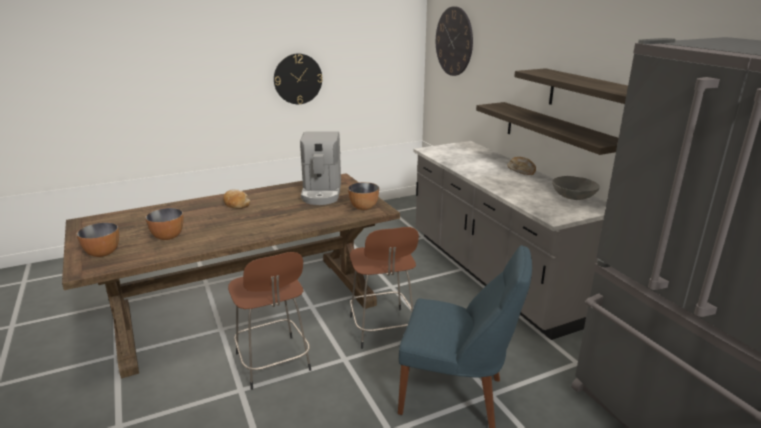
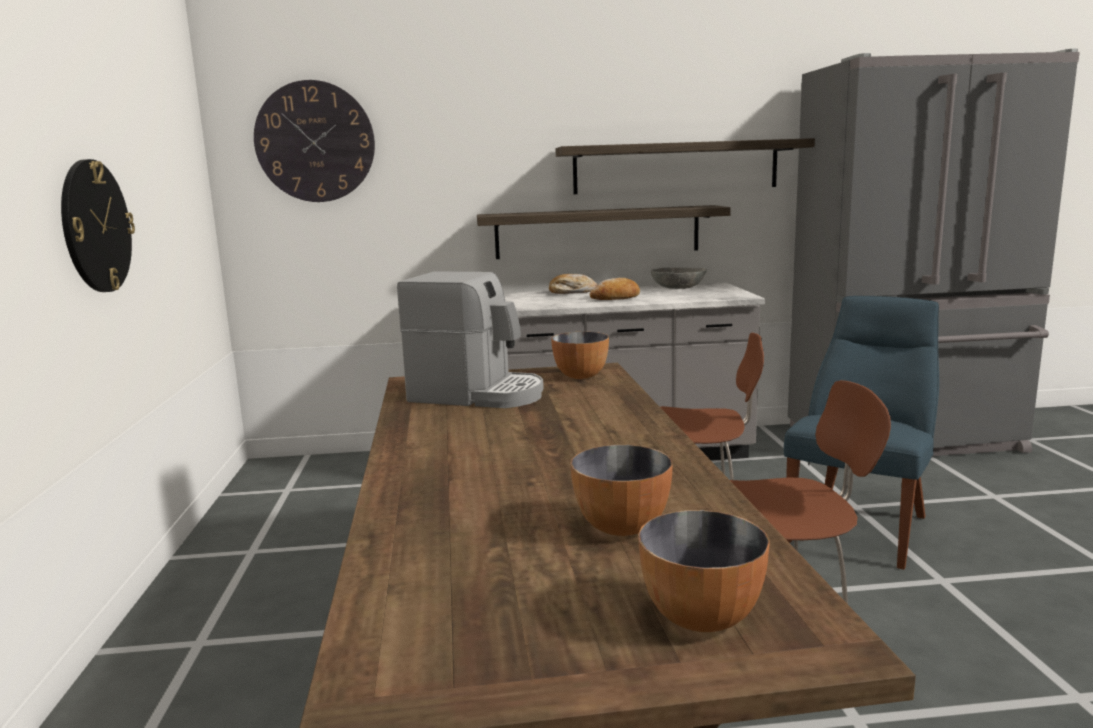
camera: 70 degrees left, 10 degrees down
bread [223,189,251,209] -> bread moved to [590,278,640,300]

